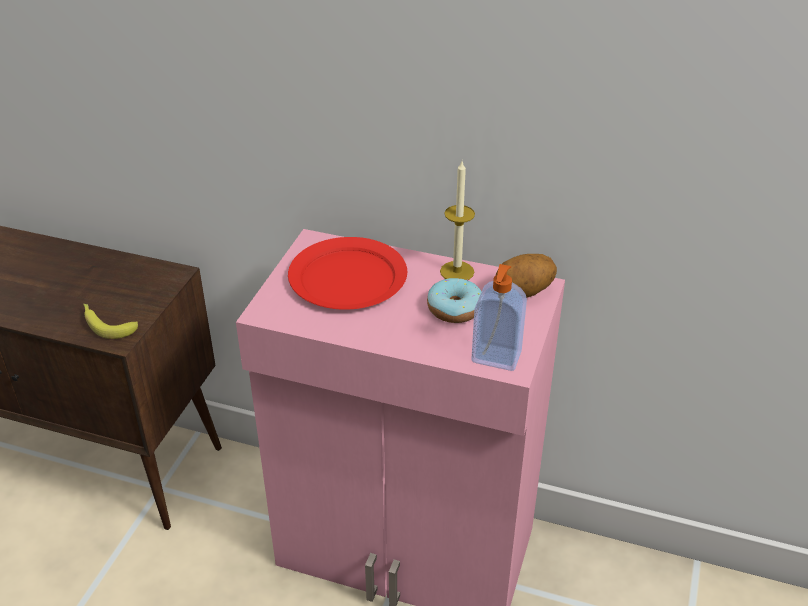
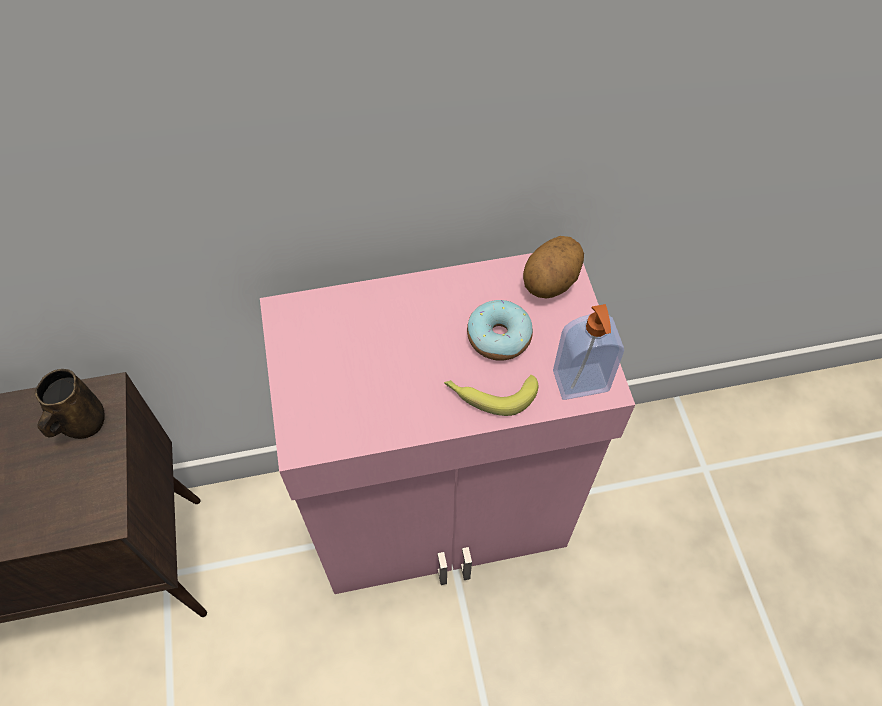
camera: 30 degrees left, 20 degrees up
banana [83,304,138,339] -> banana moved to [444,375,538,416]
red plate [288,237,407,310] -> none
candle [440,161,475,280] -> none
none -> brown mug [35,369,105,439]

